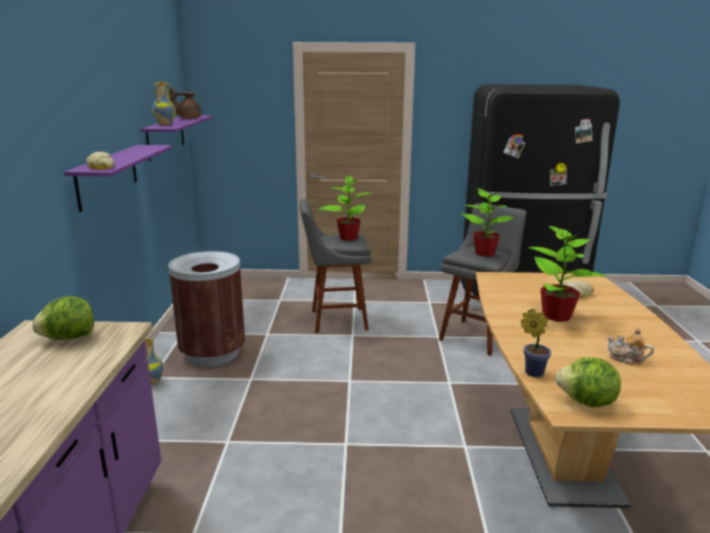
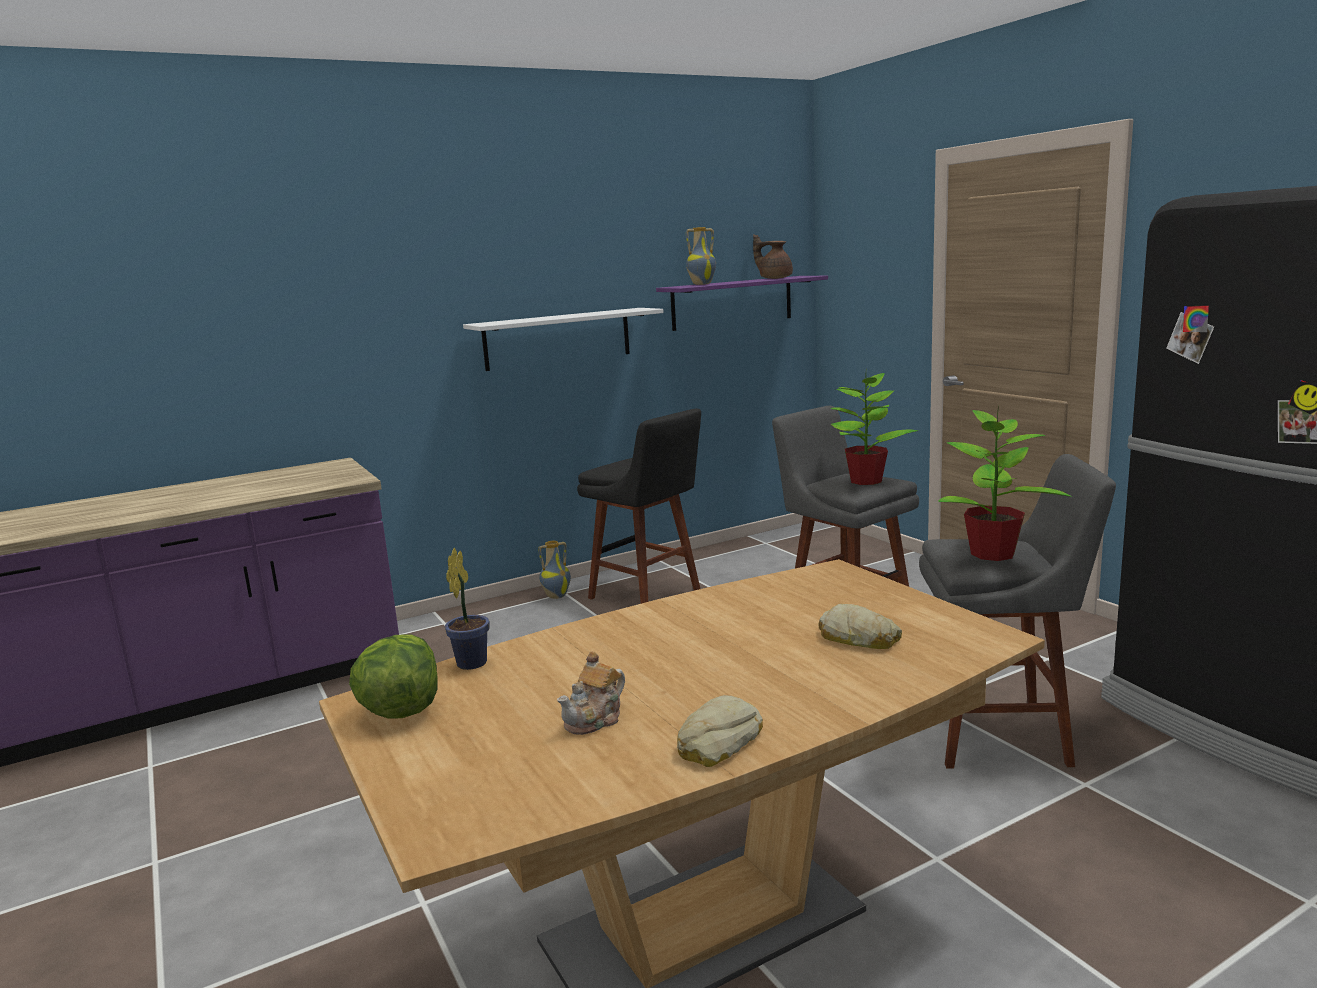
camera: 60 degrees right, 5 degrees down
lettuce [32,296,94,340] -> none
purple shelf [64,145,173,212] -> white shelf [463,308,664,371]
bread [86,152,114,170] -> bread moved to [677,695,763,767]
brown trash can [168,251,245,367] -> black stool [577,409,701,604]
potted plant [528,224,609,322] -> none
teapot [607,328,654,365] -> teapot turned 135 degrees counterclockwise [557,651,625,735]

